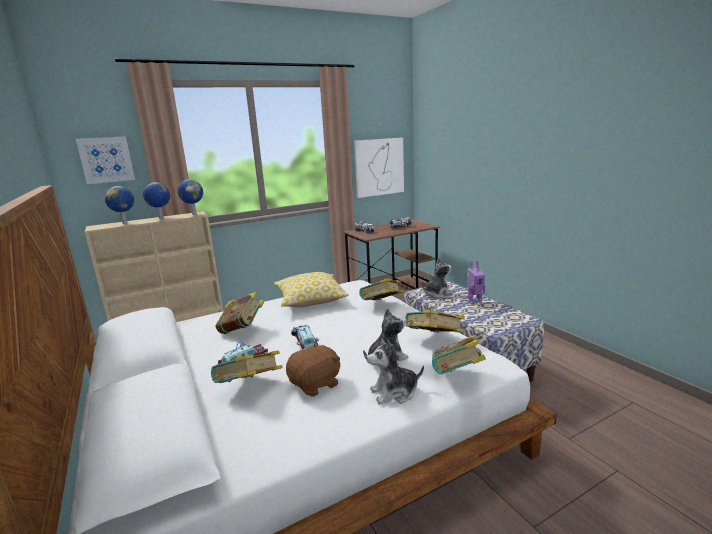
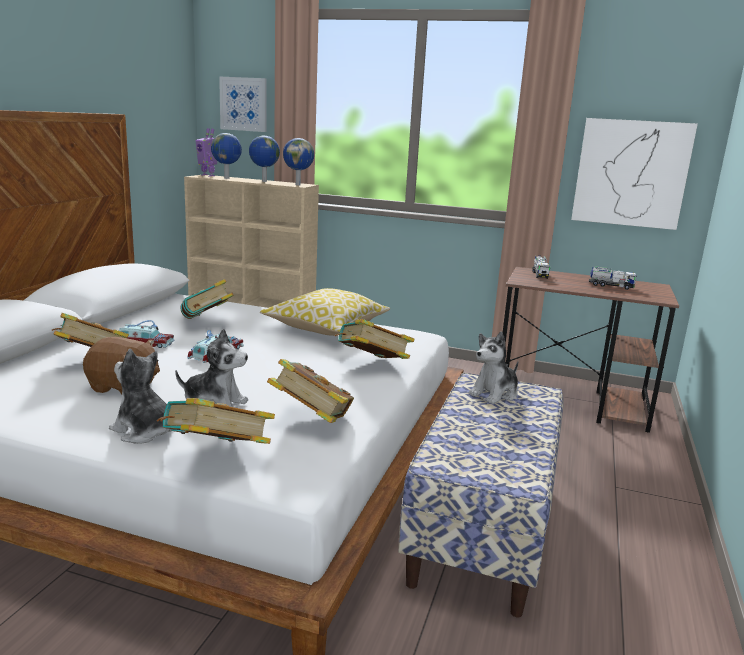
camera: 45 degrees right, 0 degrees up
plush toy [422,258,452,298] -> plush toy turned 120 degrees clockwise [468,331,518,404]
toy robot [466,261,485,304] -> toy robot moved to [196,128,217,177]

